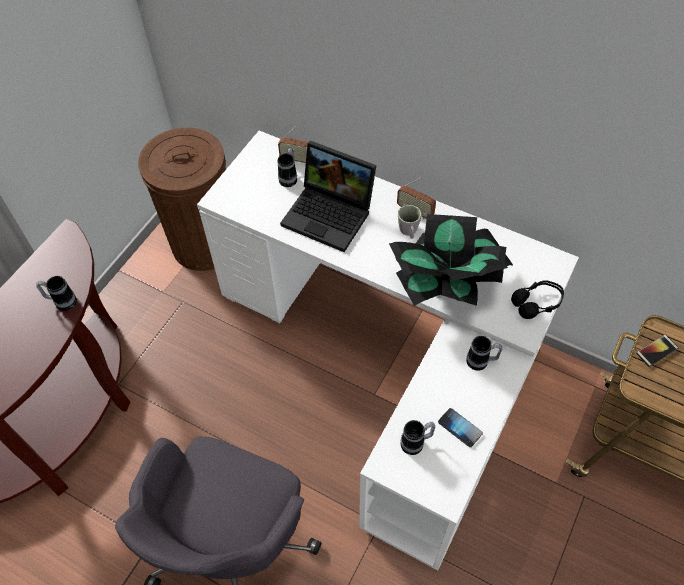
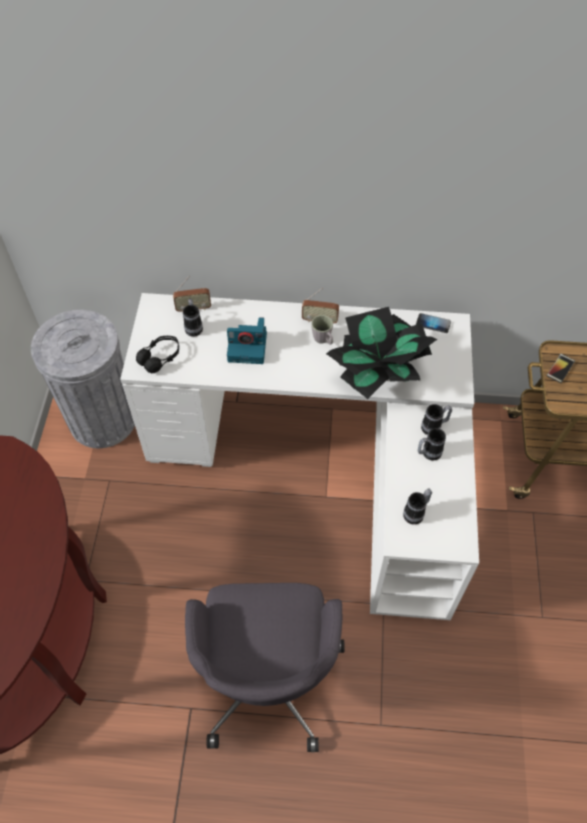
camera: 25 degrees left, 0 degrees up
mug [37,276,77,311] -> mug moved to [418,428,446,461]
brown trash can [138,127,226,271] -> grey trash can [31,310,135,448]
laptop [280,141,376,252] -> camera [227,317,267,364]
phone [438,408,483,447] -> phone moved to [416,313,451,333]
black headphones [511,280,564,319] -> black headphones moved to [136,336,179,373]

